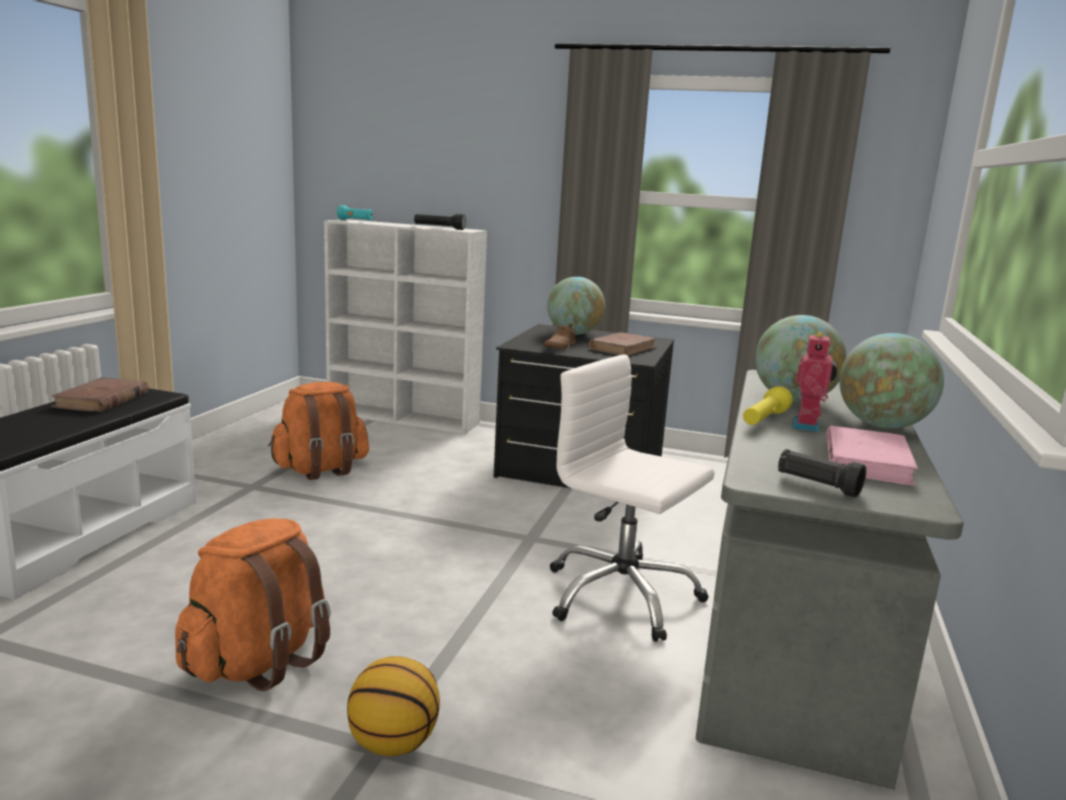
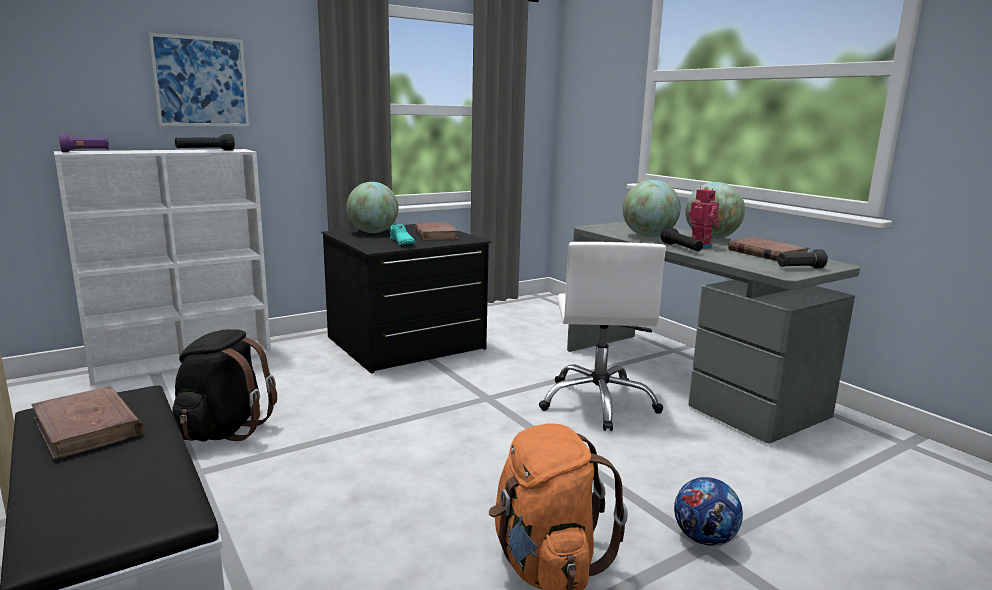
camera: 50 degrees left, 0 degrees up
orange backpack [268,382,369,480] -> black backpack [172,329,277,442]
turquoise flashlight [337,205,373,220] -> purple flashlight [59,134,109,152]
basketball [347,656,440,756] -> football [674,477,743,546]
brown shoe [543,324,576,349] -> turquoise shoe [390,222,415,245]
white office chair [550,354,715,642] -> white office chair turned 75 degrees counterclockwise [539,242,666,431]
yellow flashlight [743,386,792,425] -> black flashlight [660,227,703,251]
pink book [826,426,918,486] -> brown book [728,237,810,261]
none -> picture [149,33,249,126]

